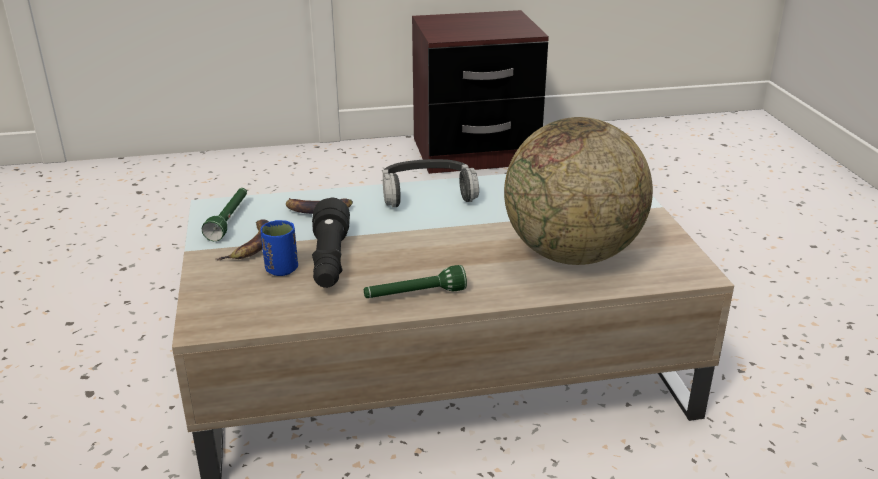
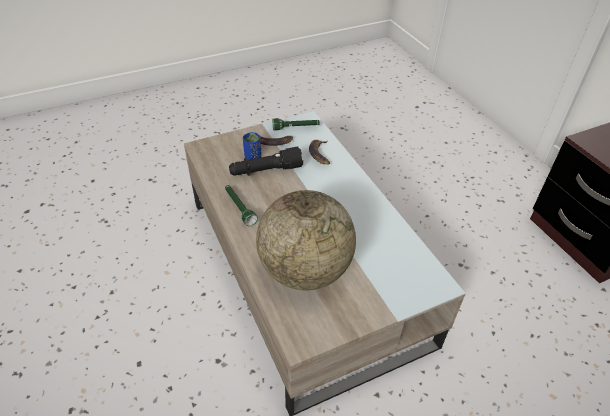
camera: 75 degrees right, 15 degrees up
headphones [383,159,479,207] -> none

